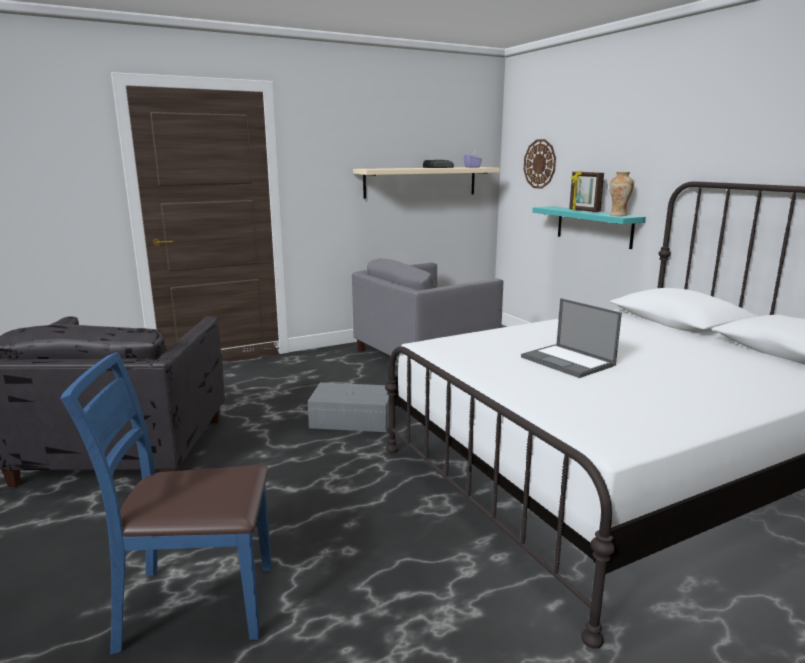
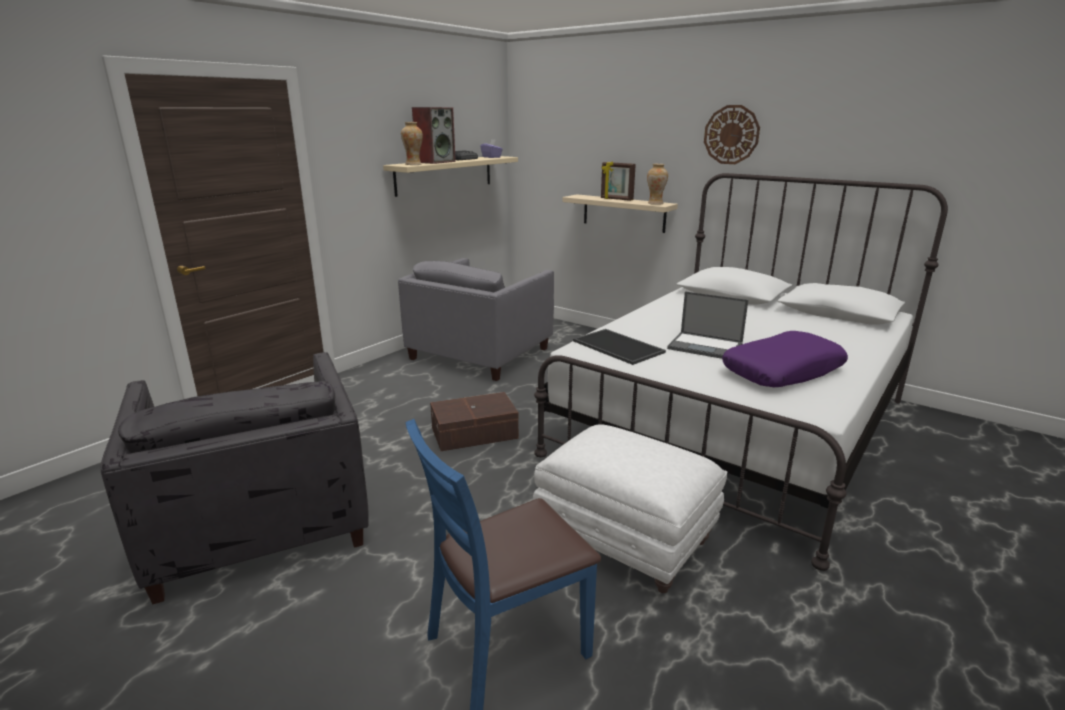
camera: 25 degrees left, 5 degrees up
grey storage box [308,383,389,432] -> brown storage box [430,392,519,451]
wall clock [524,139,556,189] -> wall clock moved to [704,105,760,164]
turquoise shelf [532,206,646,249] -> beige shelf [562,194,678,233]
none -> vase [401,122,423,165]
none -> speaker [412,107,456,164]
none -> white ottoman [533,424,728,593]
none -> tray [573,329,666,365]
none -> purple pillow [722,331,848,387]

